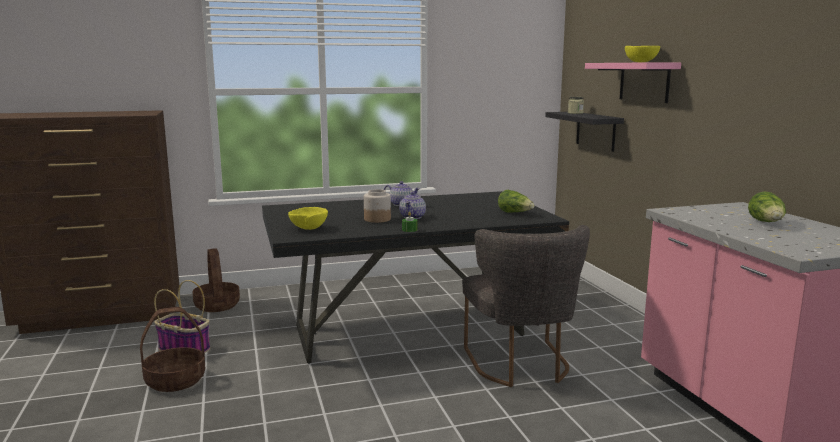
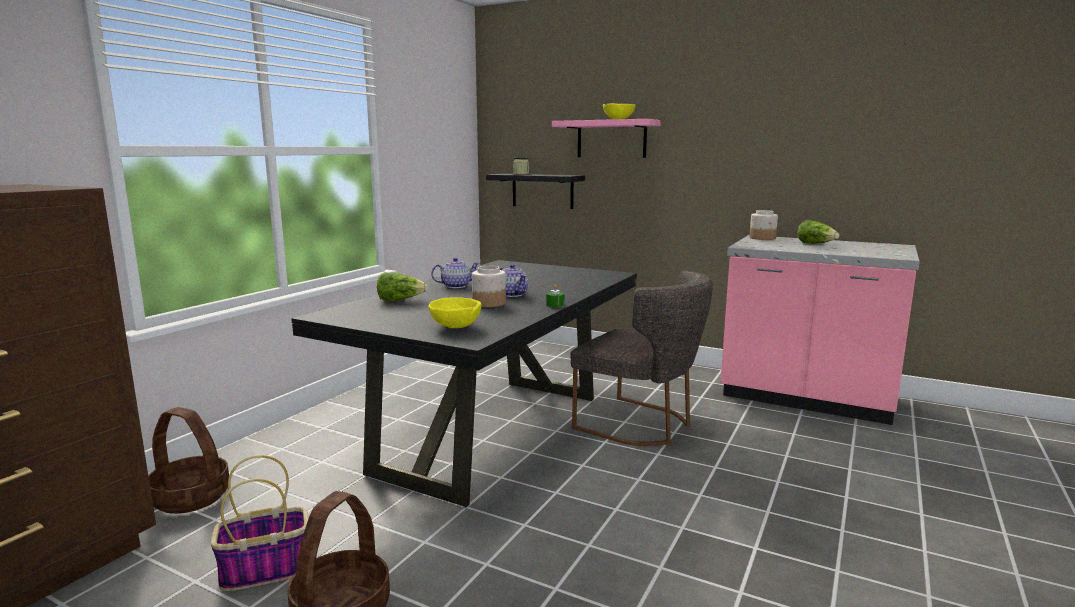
camera: 45 degrees left, 0 degrees up
lettuce [498,190,535,213] -> lettuce moved to [377,272,428,301]
none -> jar [750,210,778,240]

